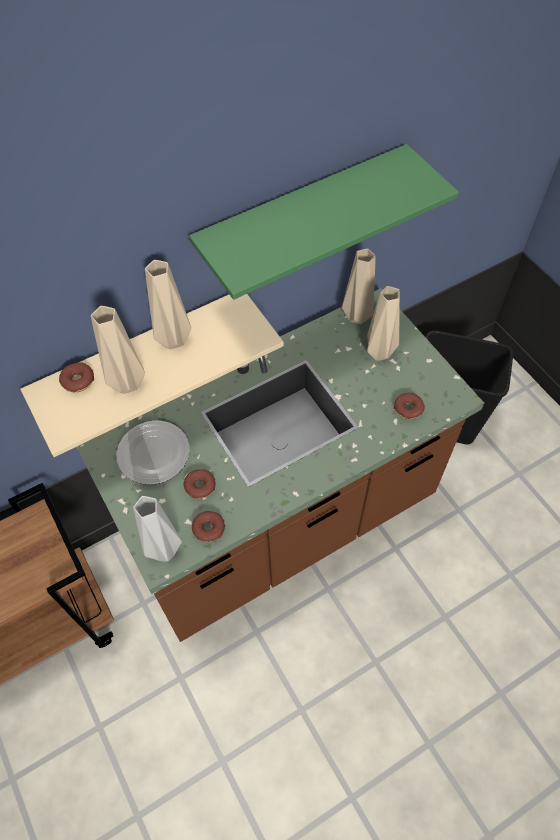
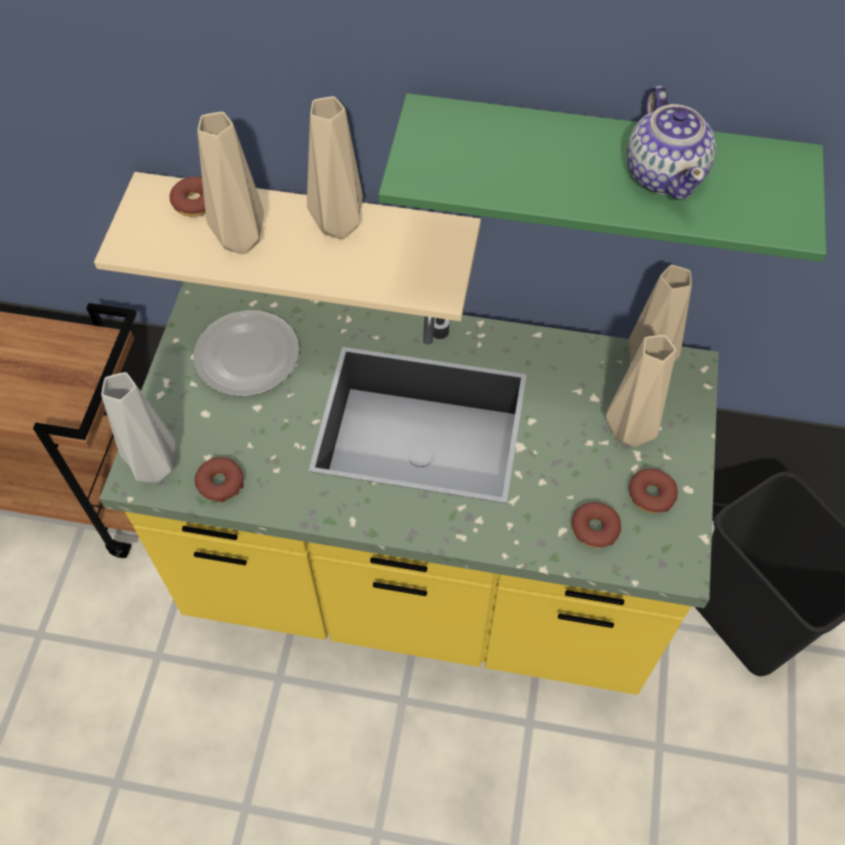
camera: 40 degrees right, 0 degrees up
brown counter [77,288,484,642] -> yellow counter [99,281,719,695]
donut [183,469,215,499] -> donut moved to [629,469,678,513]
none -> teapot [627,85,716,200]

